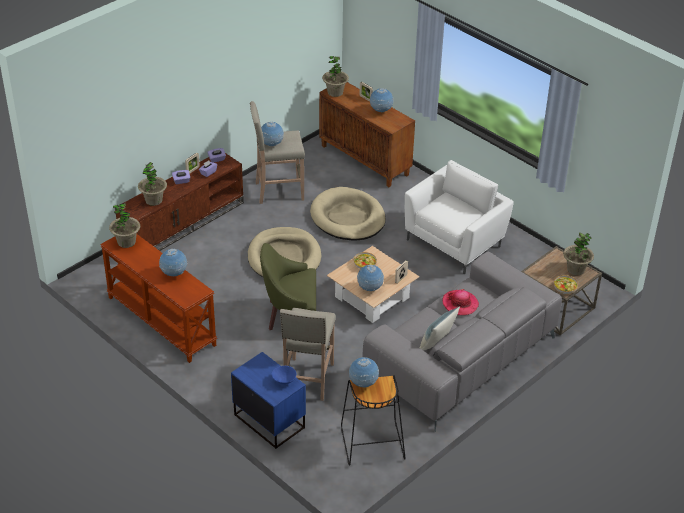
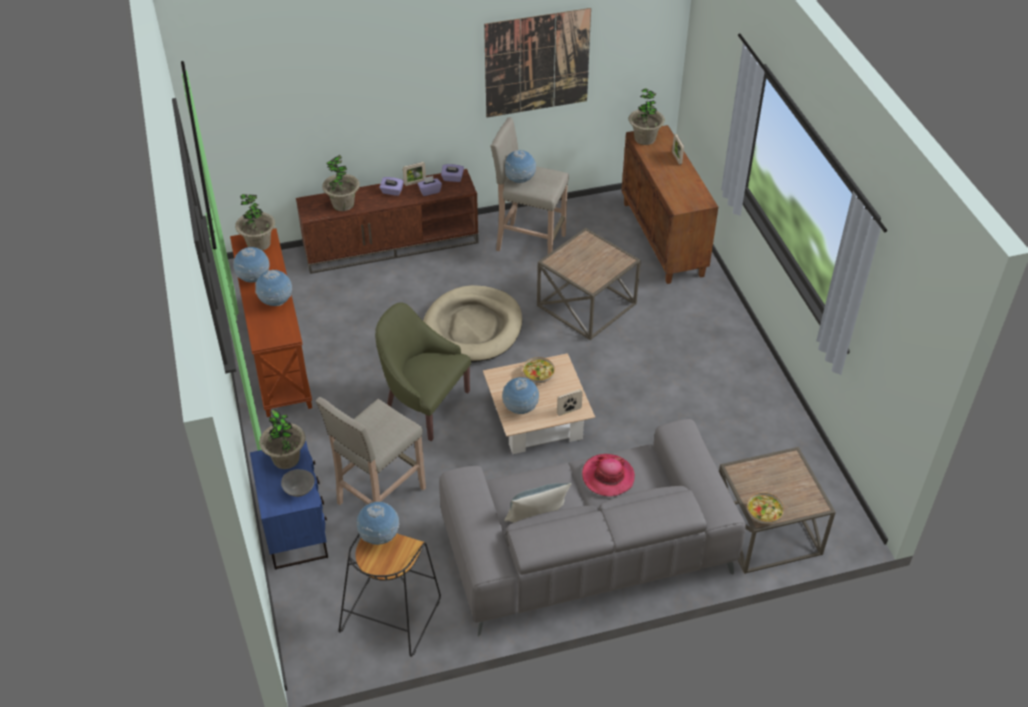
camera: 30 degrees right, 5 degrees up
blue bowl [271,366,297,385] -> grey bowl [281,469,315,497]
beige dog bed [310,187,386,240] -> brown side table [537,228,641,340]
globe [370,88,394,112] -> globe moved to [233,247,270,282]
white armchair [405,160,514,274] -> none
potted plant [563,232,594,275] -> potted plant moved to [259,409,306,469]
none -> picture [484,8,591,117]

